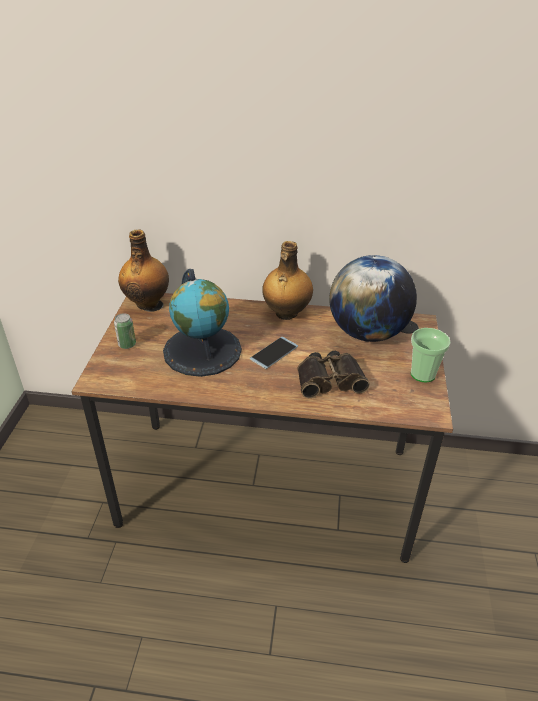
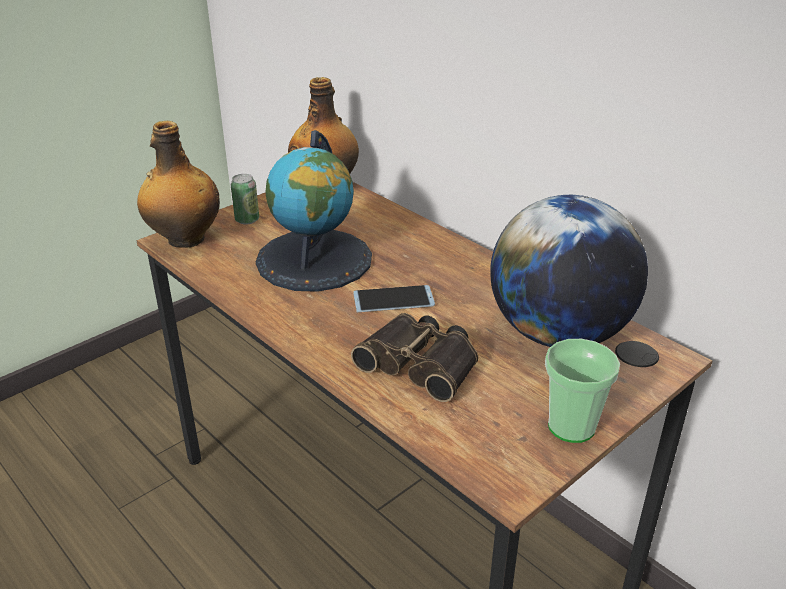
camera: 40 degrees right, 5 degrees down
bottle [262,241,313,320] -> bottle moved to [137,121,220,248]

